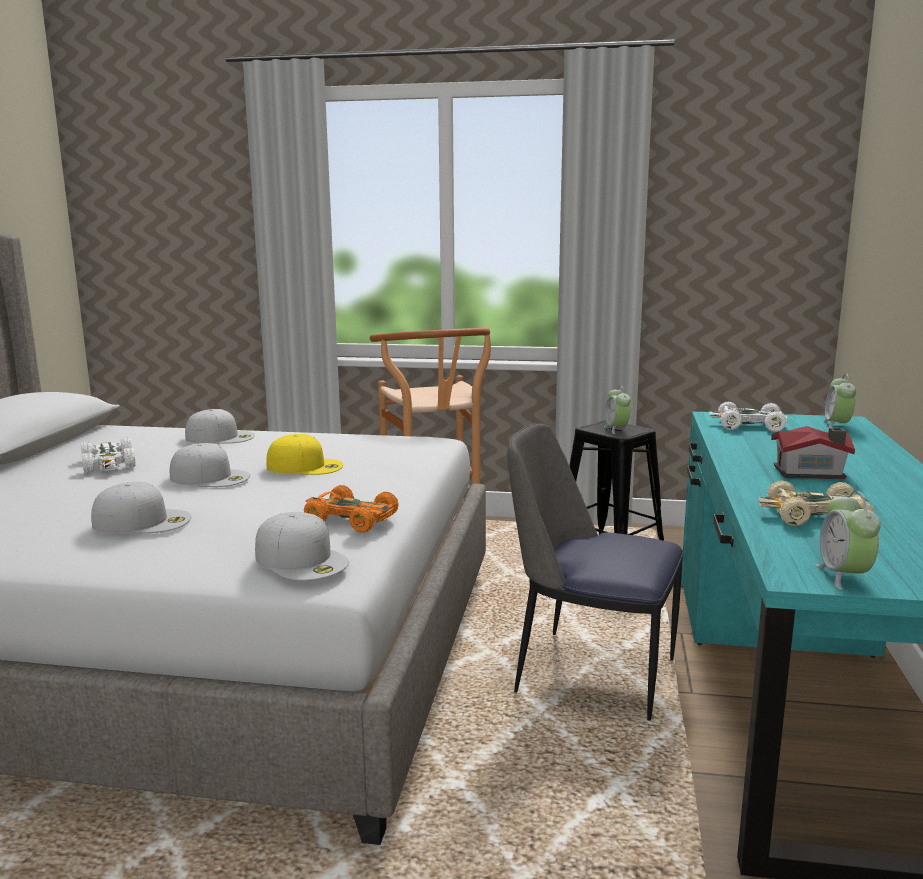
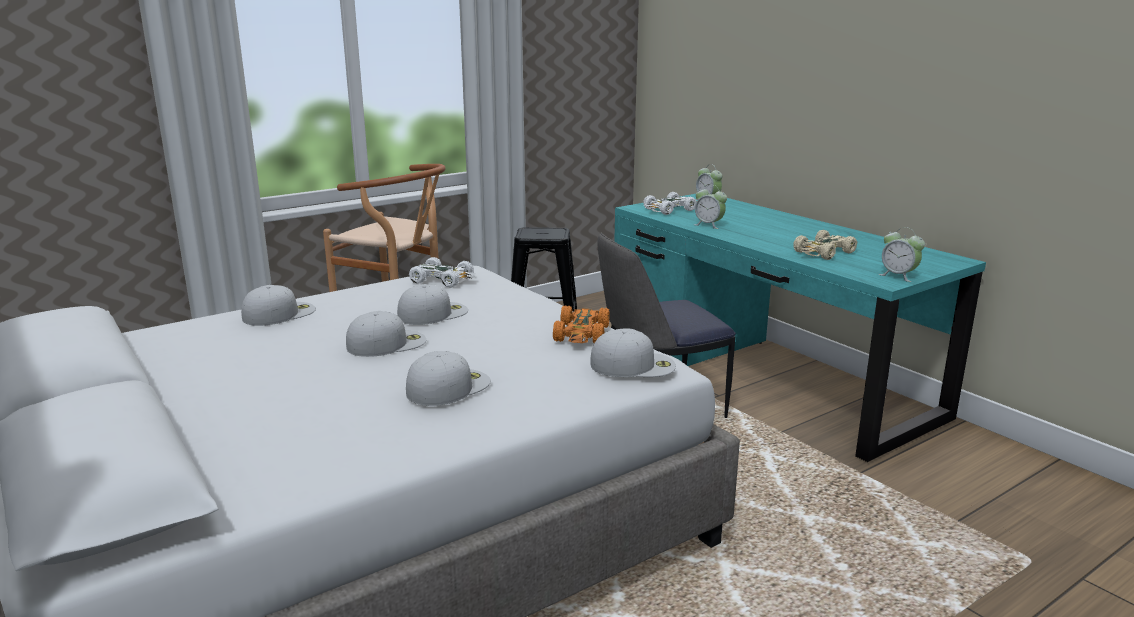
camera: 45 degrees left, 5 degrees up
white toy car [81,437,136,473] -> white toy car moved to [409,257,475,288]
yellow cap [266,434,344,475] -> white cap [397,284,468,325]
orange toy car [304,485,399,533] -> orange toy car turned 60 degrees counterclockwise [553,305,610,343]
alarm clock [604,385,631,434] -> alarm clock moved to [694,185,727,229]
toy house [771,426,855,479] -> none

